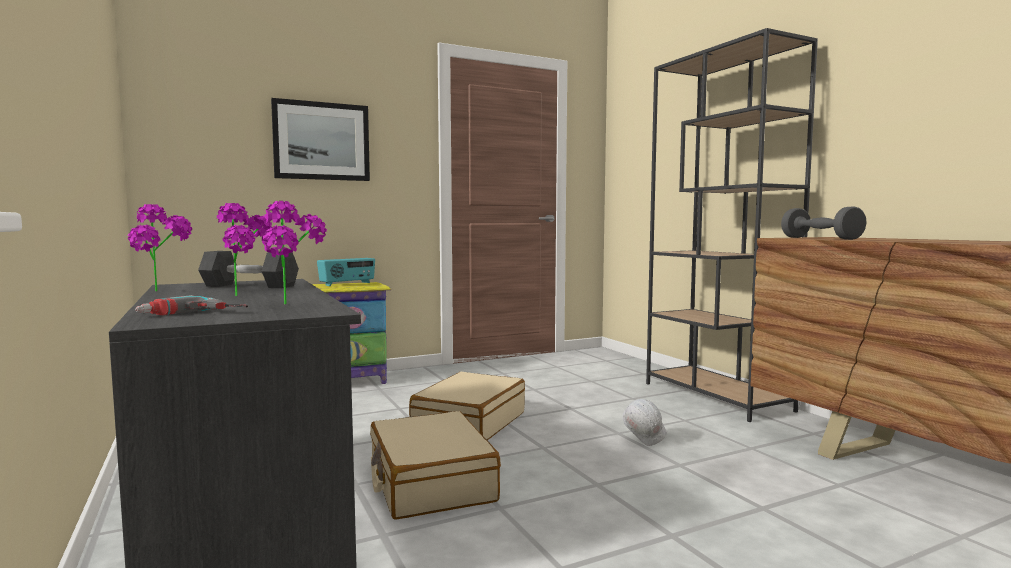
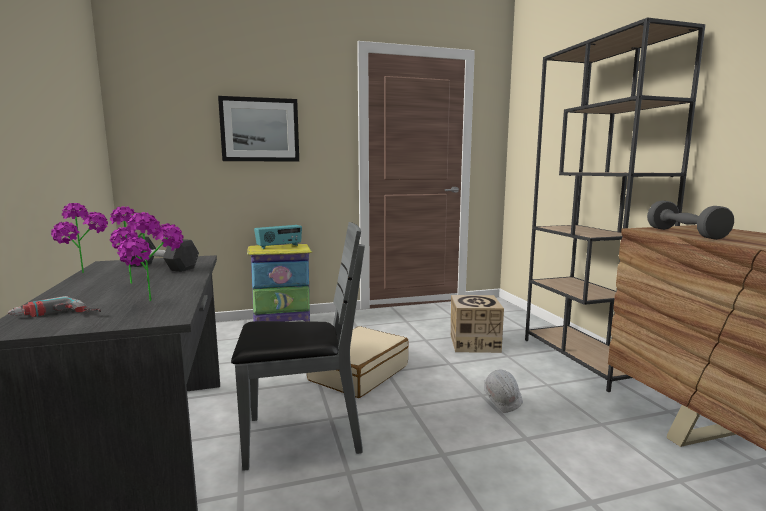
camera: 10 degrees right, 5 degrees up
beige suitcase [370,411,501,520] -> grey chair [231,222,365,471]
none -> cardboard box [451,295,504,353]

